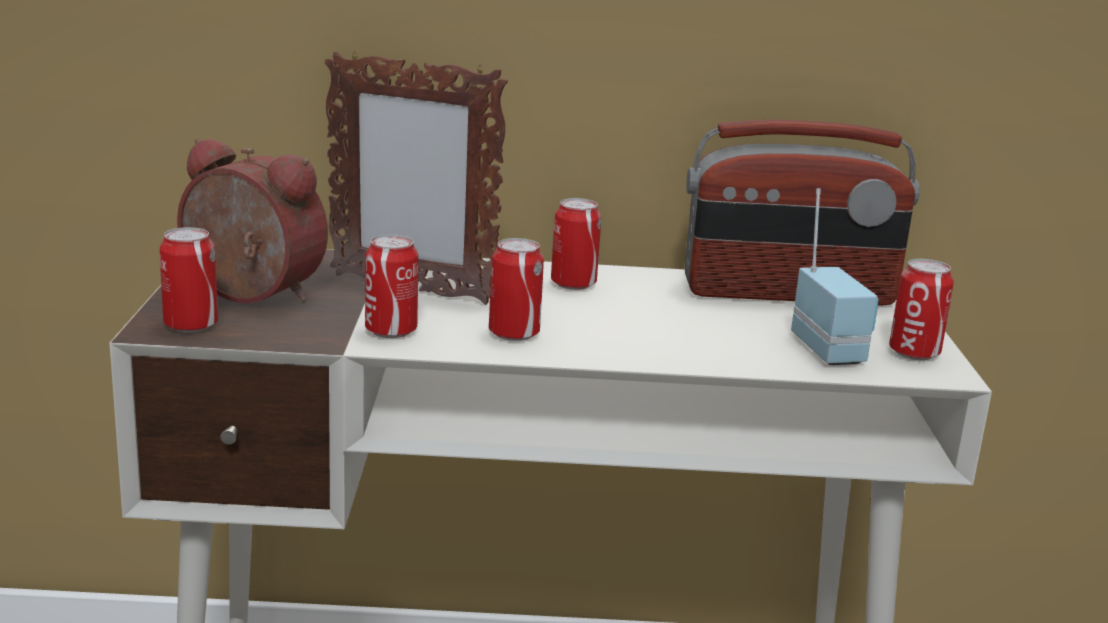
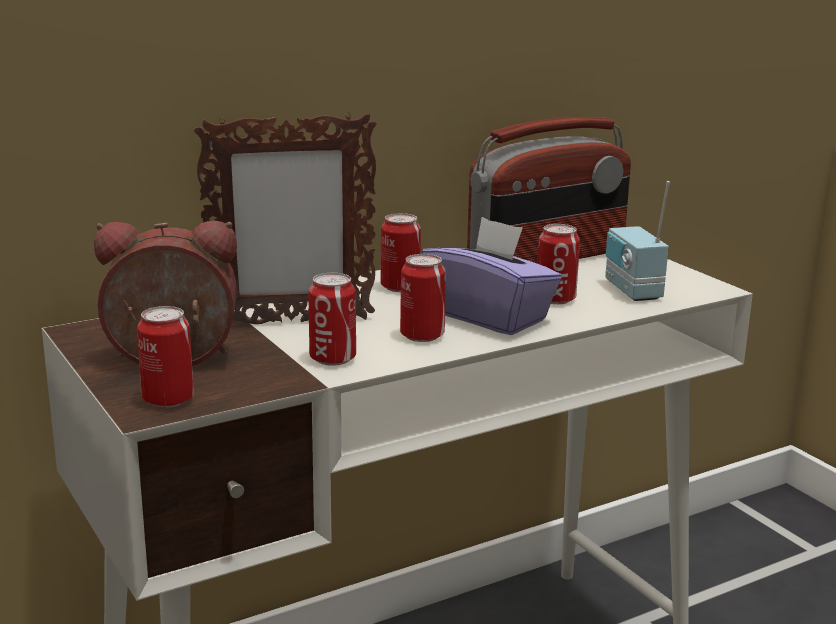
camera: 30 degrees left, 0 degrees up
radio [791,189,879,365] -> radio turned 150 degrees counterclockwise [605,181,670,301]
can [889,259,954,360] -> can moved to [537,224,580,304]
none -> purple tissue box [422,217,562,335]

